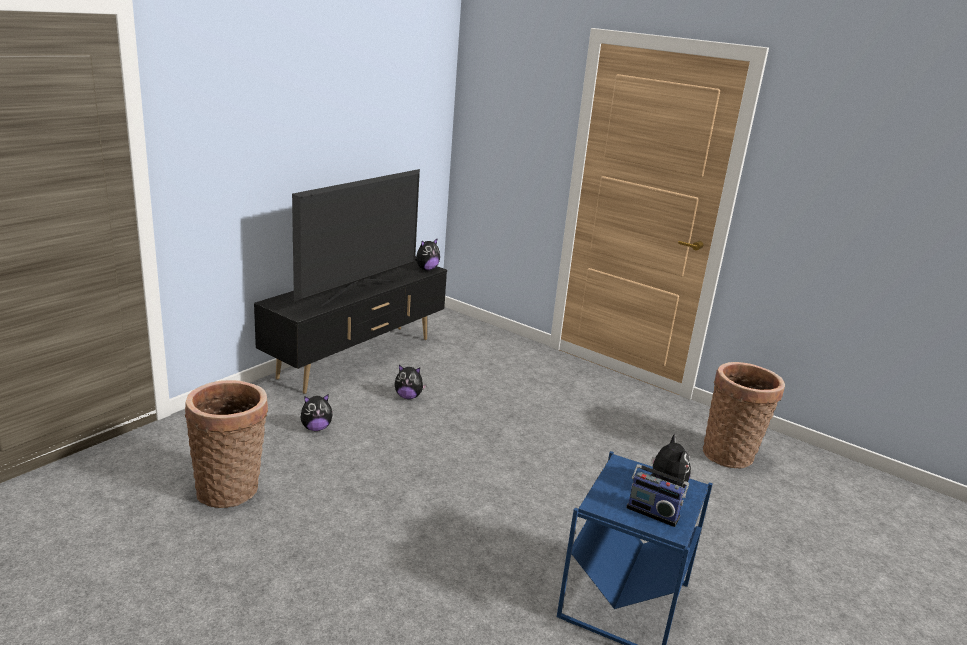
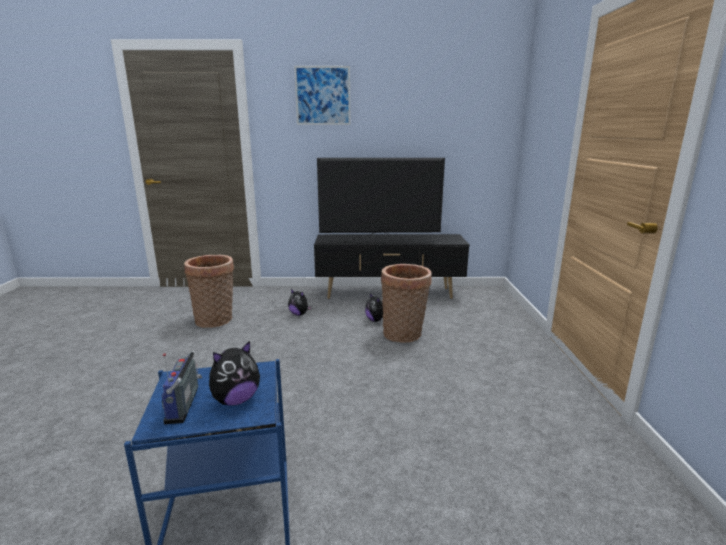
camera: 55 degrees right, 5 degrees down
plush toy [415,238,440,271] -> none
basket [703,362,785,468] -> basket moved to [381,264,432,343]
none -> picture [294,66,351,125]

